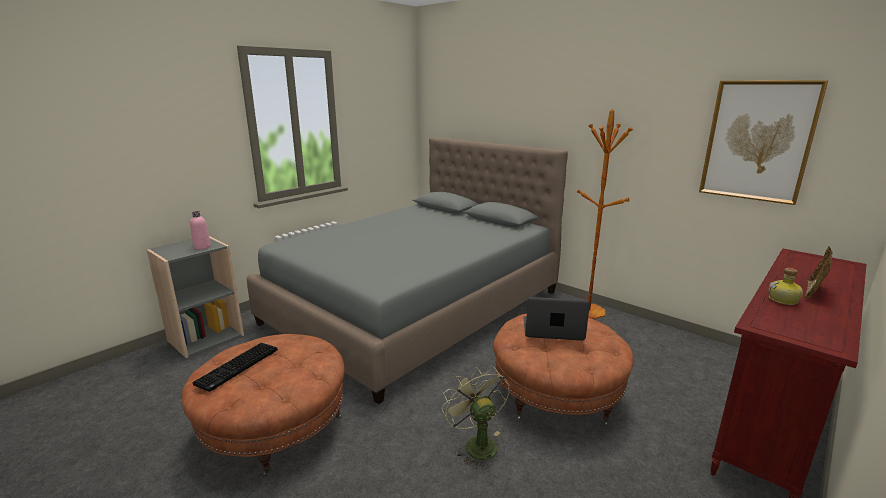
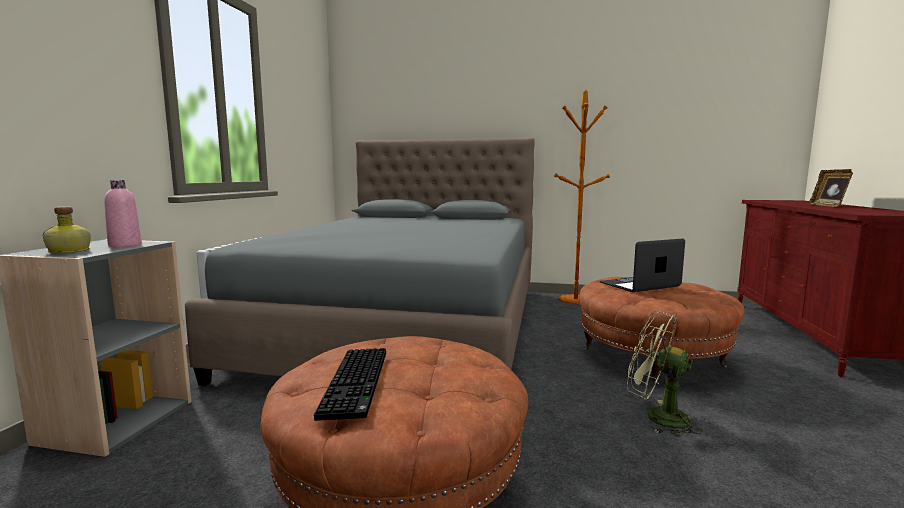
camera: 30 degrees left, 10 degrees down
picture [699,80,828,205] -> none
bottle [768,268,803,305] -> bottle moved to [42,206,91,253]

